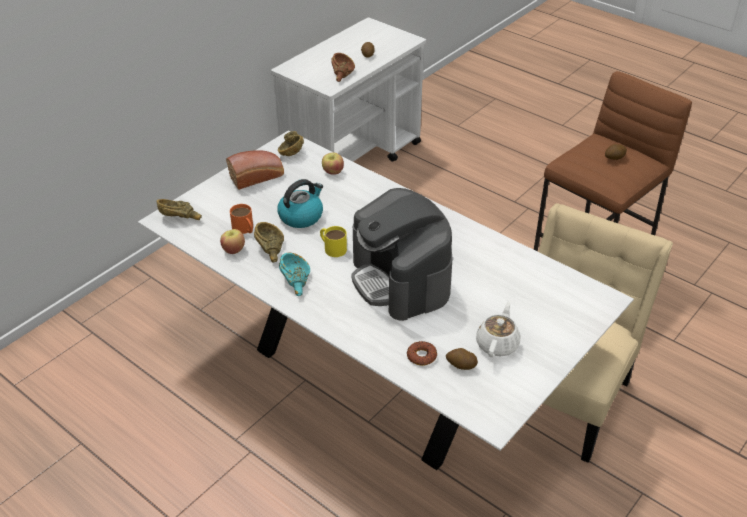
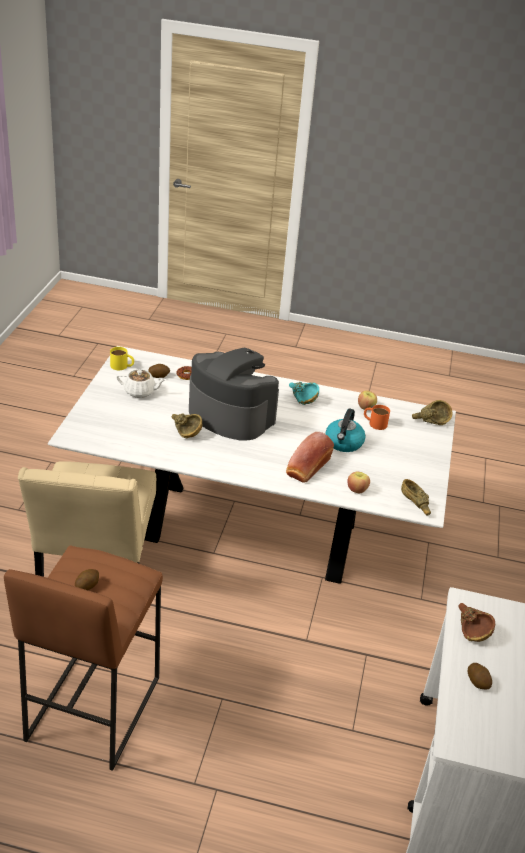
camera: 150 degrees right, 5 degrees down
bread [226,151,284,190] -> bread moved to [286,432,334,483]
brown bowl [254,222,284,262] -> brown bowl moved to [171,413,202,438]
yellow mug [320,226,347,257] -> yellow mug moved to [110,347,134,370]
white teapot [476,301,520,357] -> white teapot turned 75 degrees counterclockwise [116,369,166,398]

